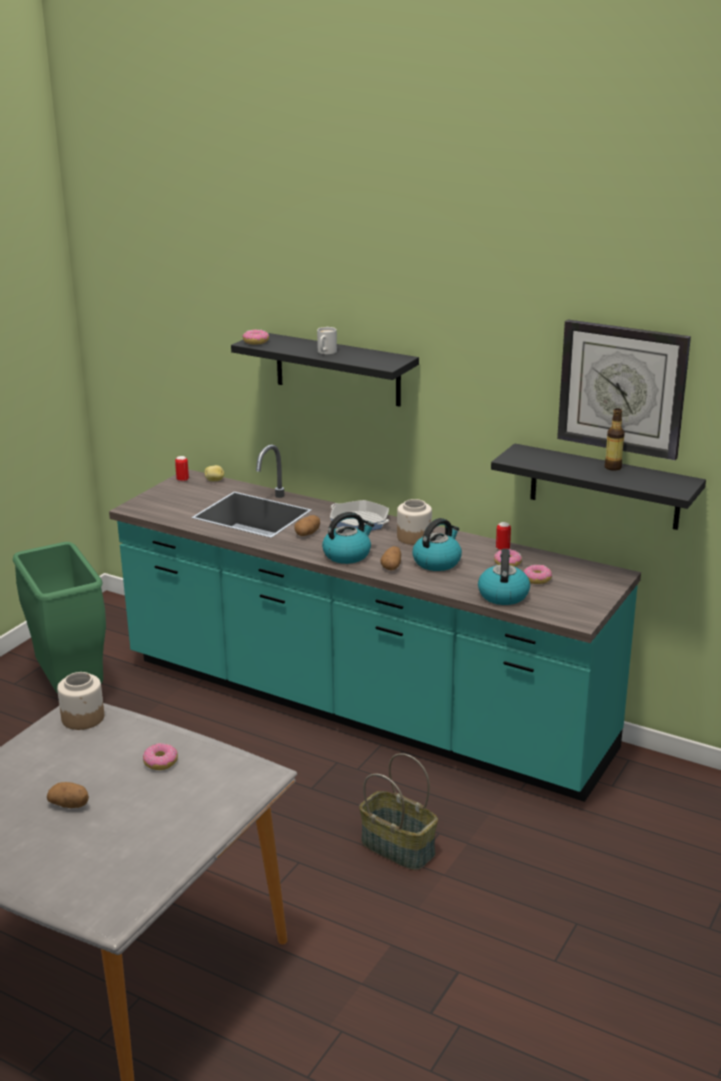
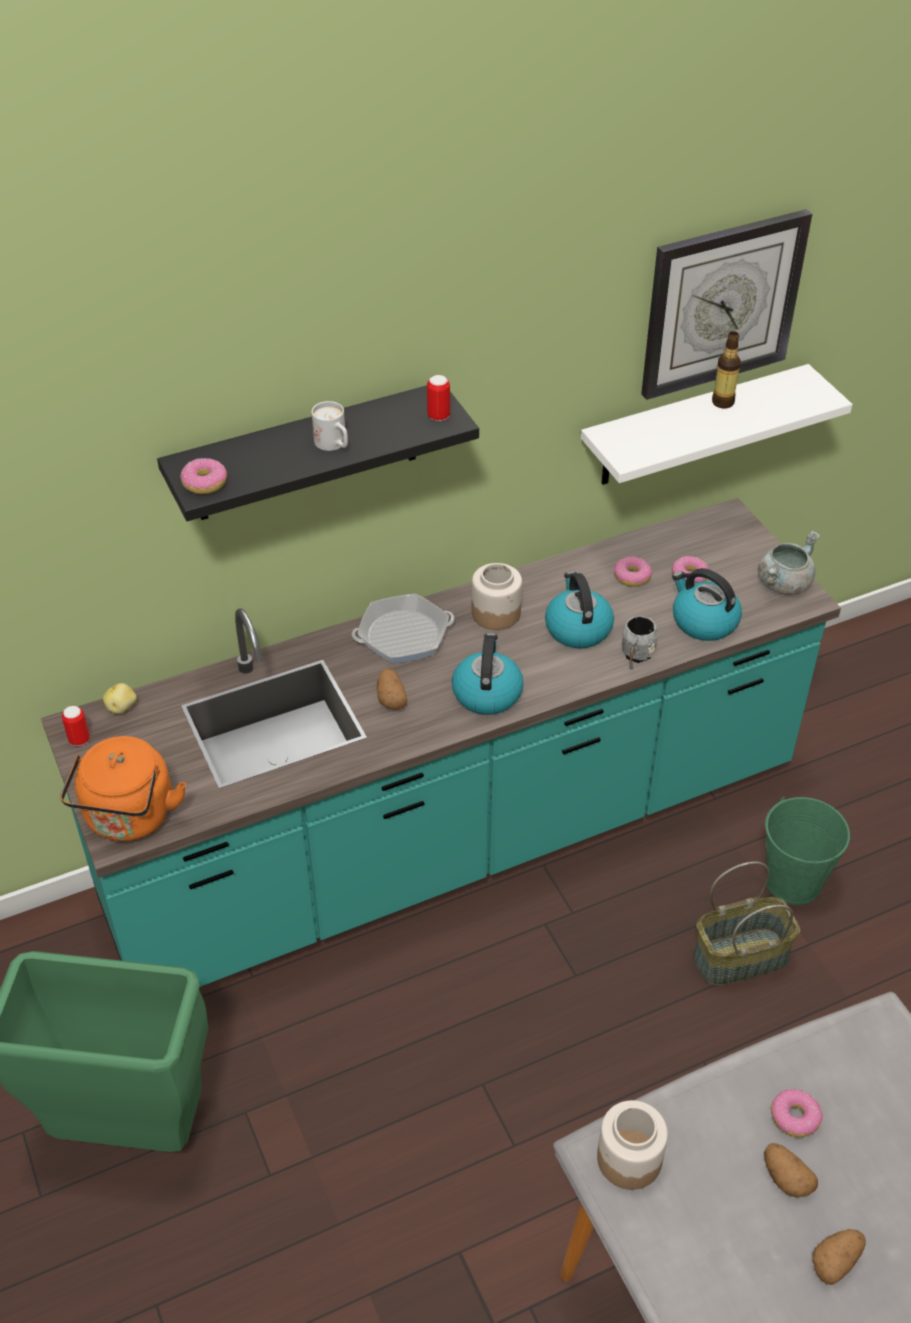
camera: 55 degrees left, 20 degrees up
potato [381,546,401,570] -> potato moved to [764,1143,818,1197]
black shelf [491,443,706,530] -> white shelf [581,364,853,485]
can [496,522,511,550] -> can moved to [427,375,450,421]
none -> orange kettle [60,736,186,841]
none -> grey mug [621,616,658,670]
none -> grey cooking pot [758,530,820,596]
none -> green bucket [765,797,850,905]

